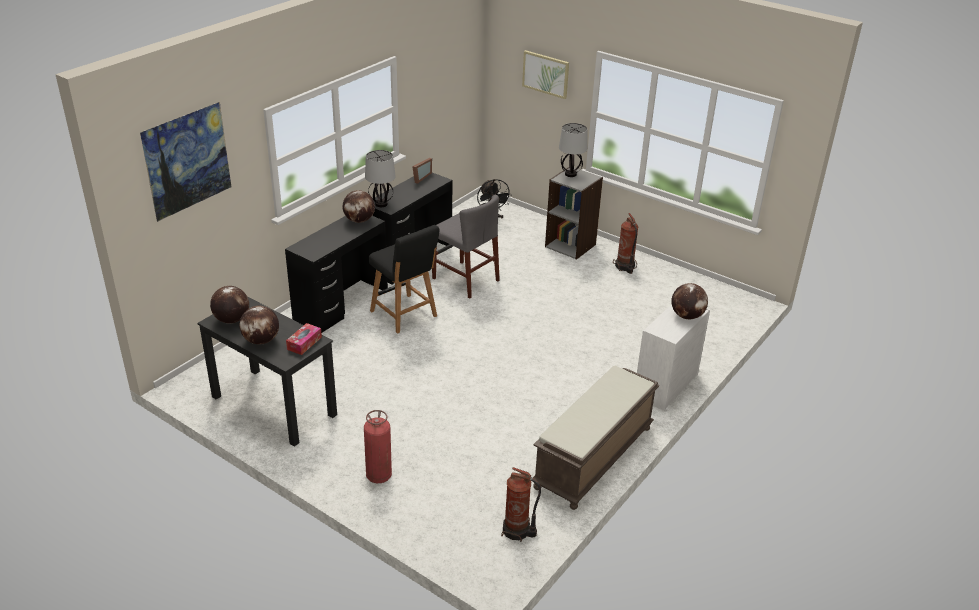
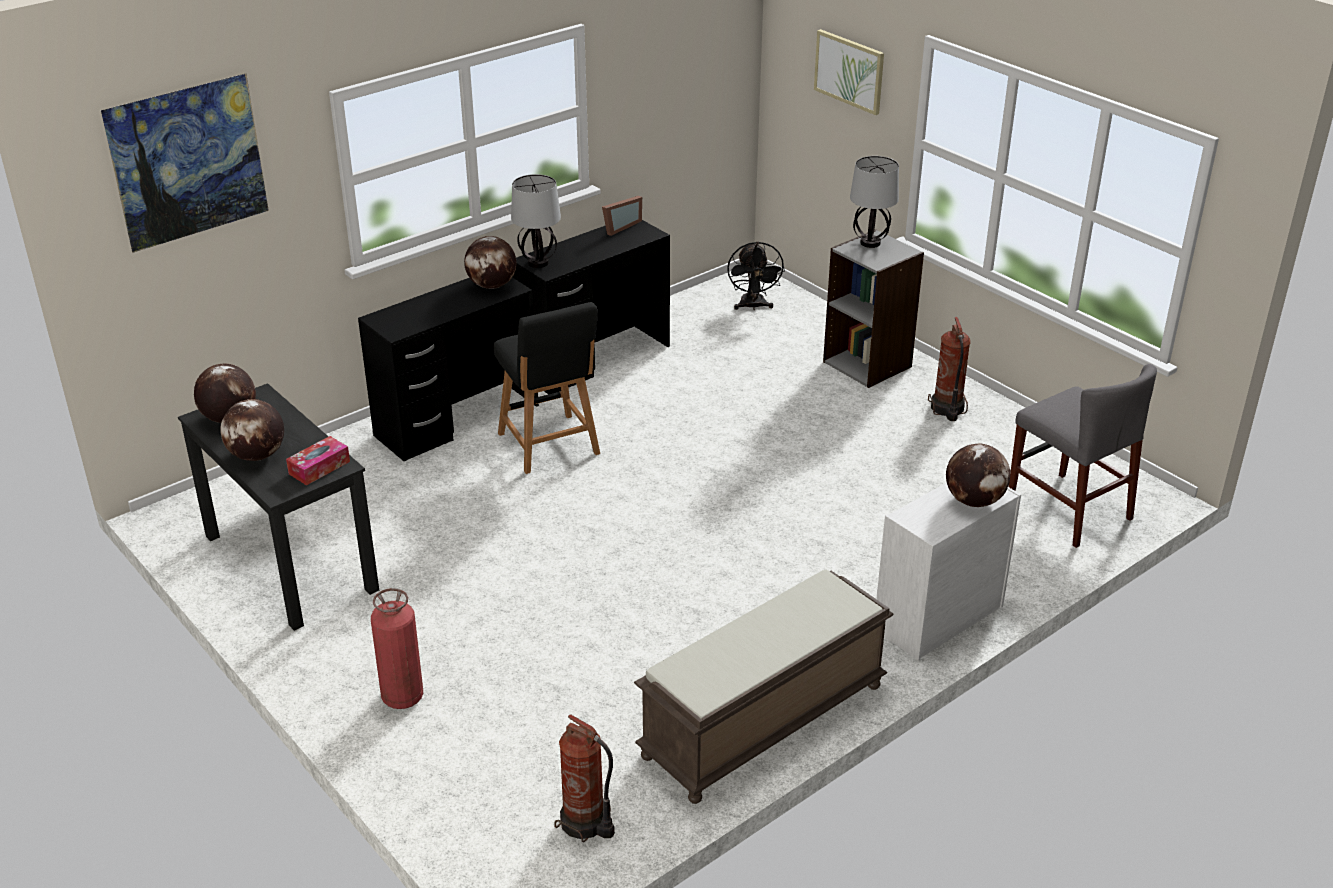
camera: 15 degrees right, 0 degrees up
grey chair [432,195,500,298] -> grey chair moved to [1009,364,1157,548]

